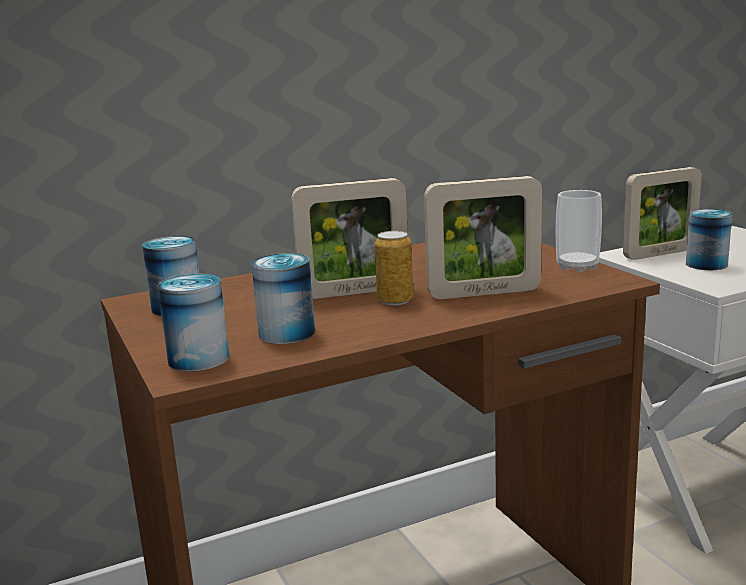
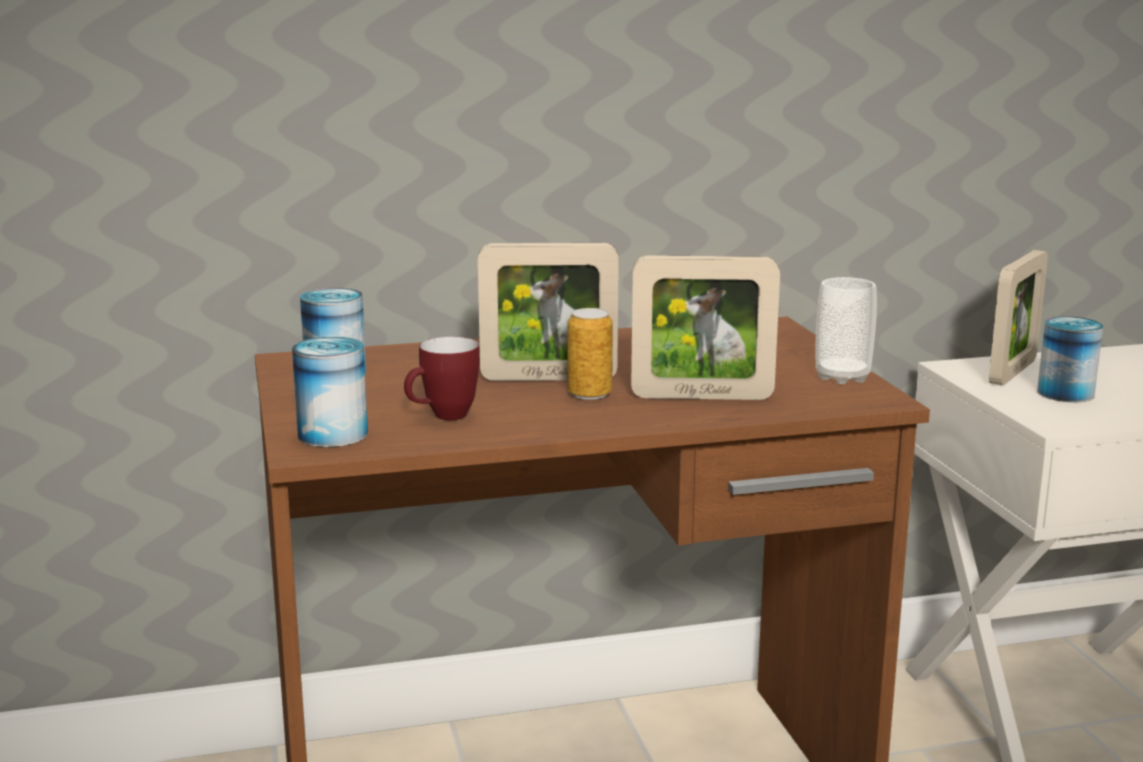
camera: 10 degrees right, 0 degrees up
can [251,253,315,344] -> mug [404,337,480,420]
picture frame [623,167,702,260] -> picture frame turned 45 degrees counterclockwise [989,250,1048,385]

